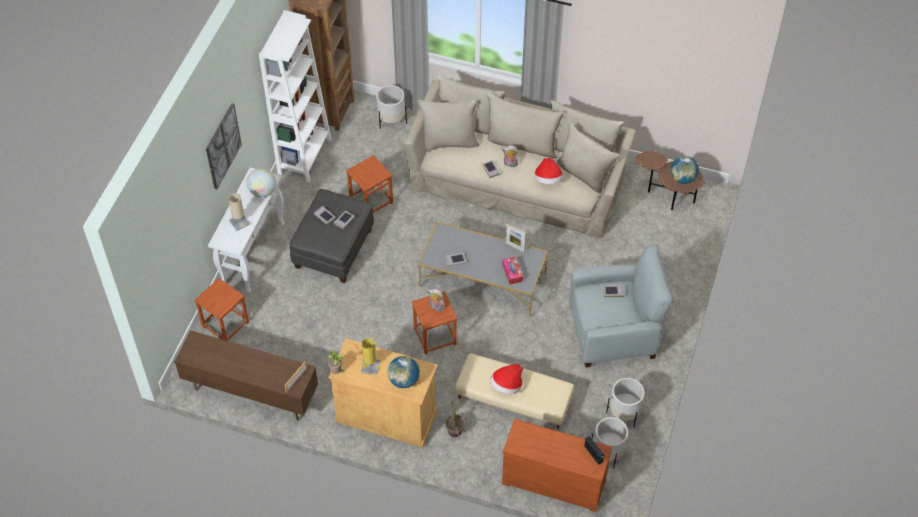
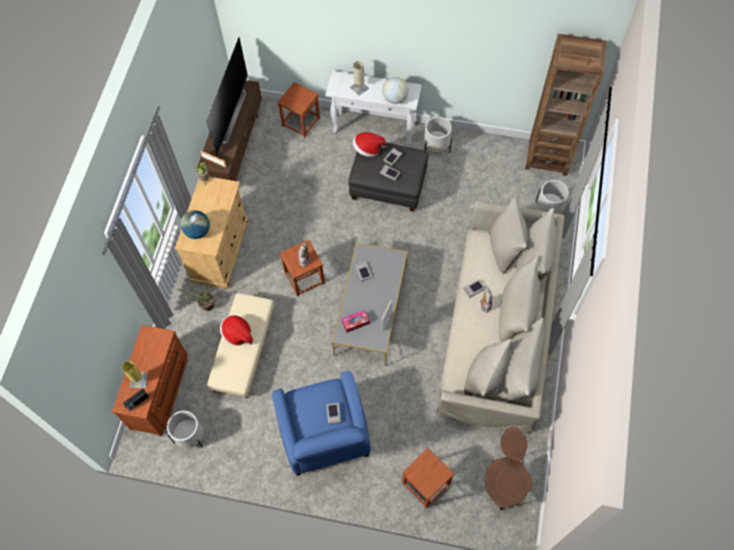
camera: 85 degrees right, 10 degrees up
picture [206,103,242,189] -> none
white bookcase [259,10,331,183] -> none
brown stool [346,155,393,213] -> brown stool moved to [402,448,454,508]
yellow table lamp [361,338,380,375] -> yellow table lamp moved to [122,361,148,388]
hat [534,158,563,184] -> hat moved to [353,132,386,157]
grey armchair [569,244,673,368] -> blue armchair [272,371,371,476]
white planter [606,378,645,427] -> white planter moved to [424,117,452,153]
globe [670,156,699,184] -> none
none -> television [206,37,248,156]

